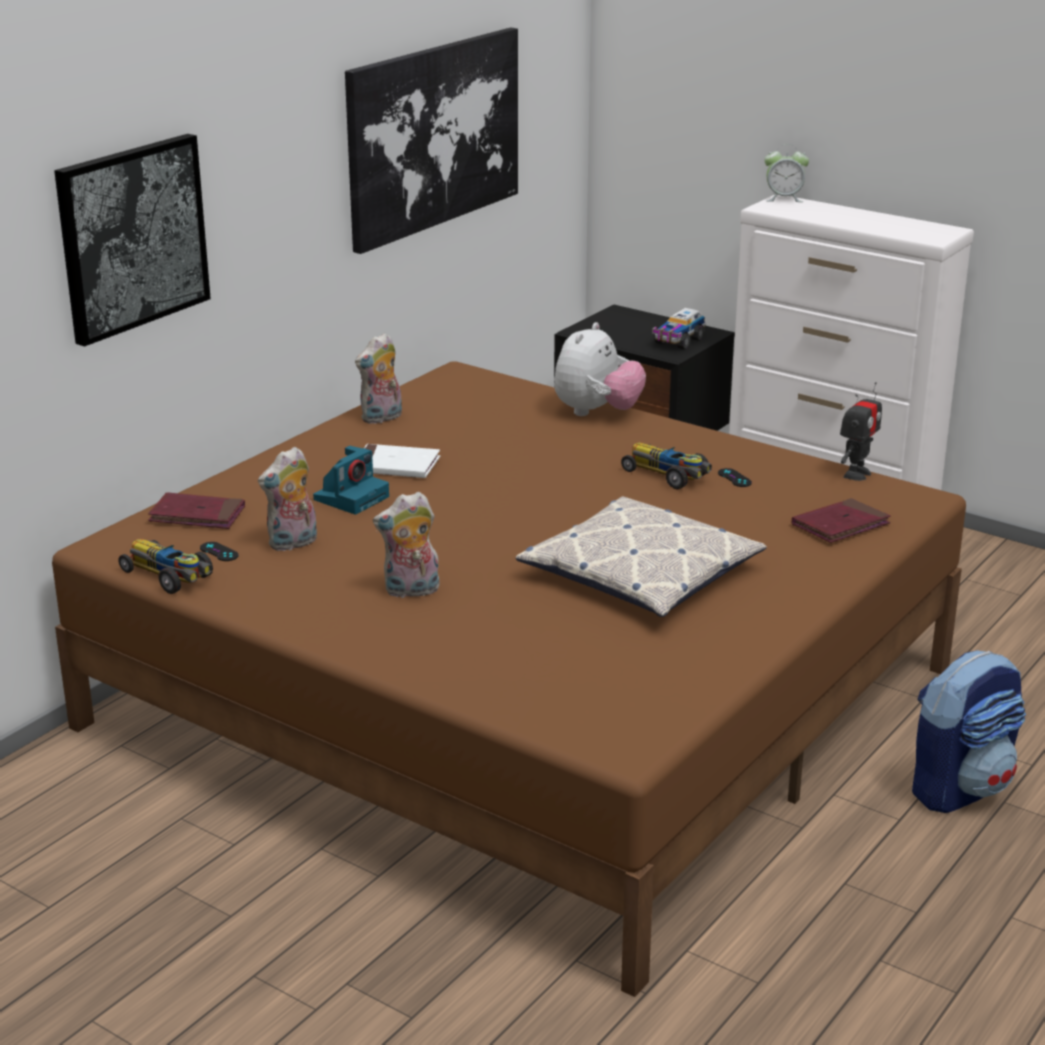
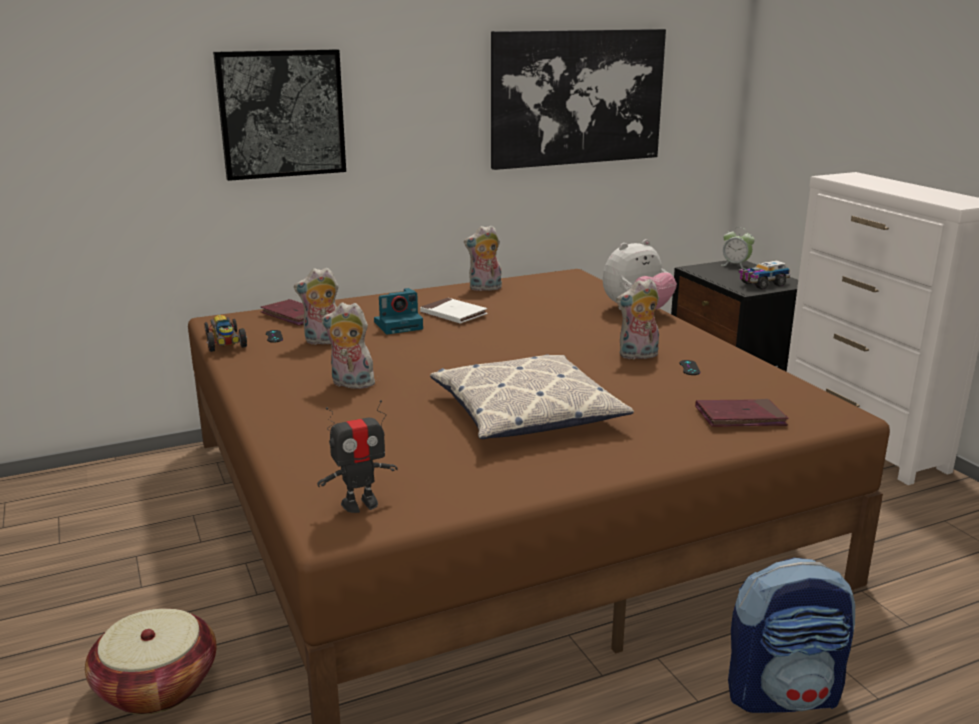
camera: 30 degrees right, 5 degrees down
toy car [621,443,712,489] -> plush toy [616,279,659,359]
alarm clock [764,144,809,202] -> alarm clock moved to [722,227,755,269]
toy robot [840,382,882,481] -> toy robot moved to [317,400,398,513]
none -> basket [85,608,217,715]

